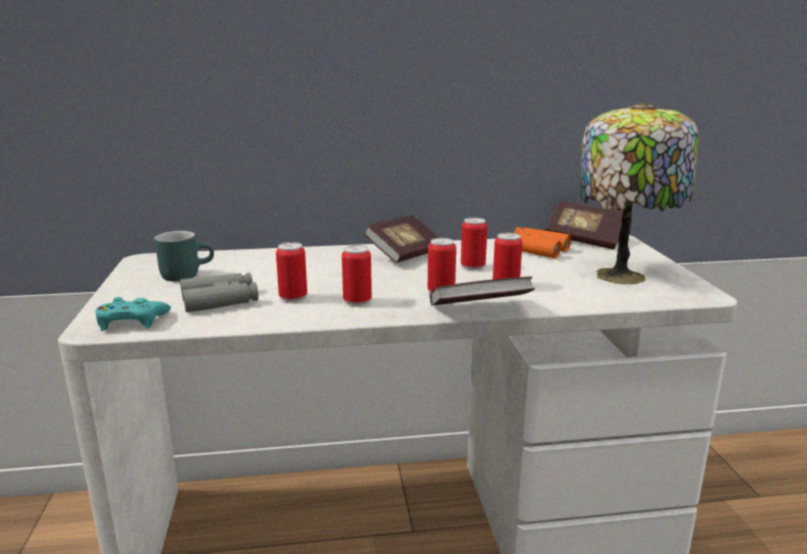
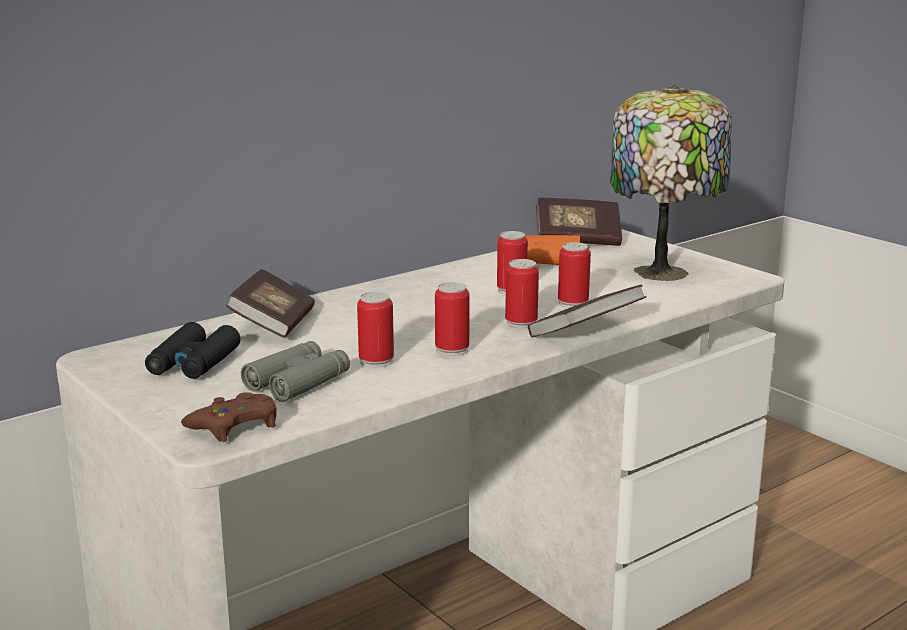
camera: 30 degrees left, 0 degrees up
turquoise game controller [96,297,171,331] -> brown game controller [181,392,277,442]
turquoise mug [155,231,214,282] -> black binoculars [145,322,240,379]
book [364,215,439,263] -> book moved to [226,269,315,338]

